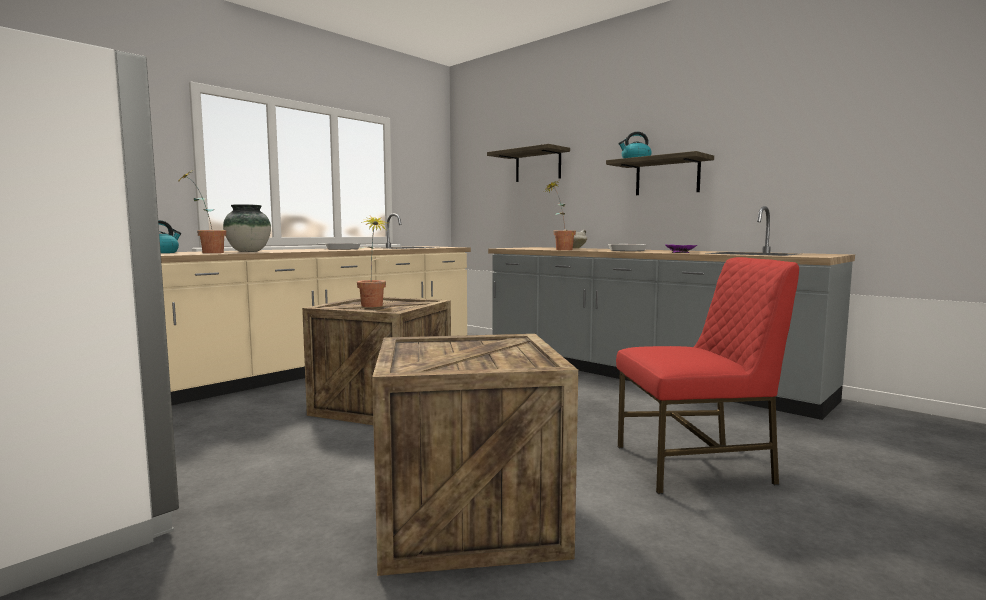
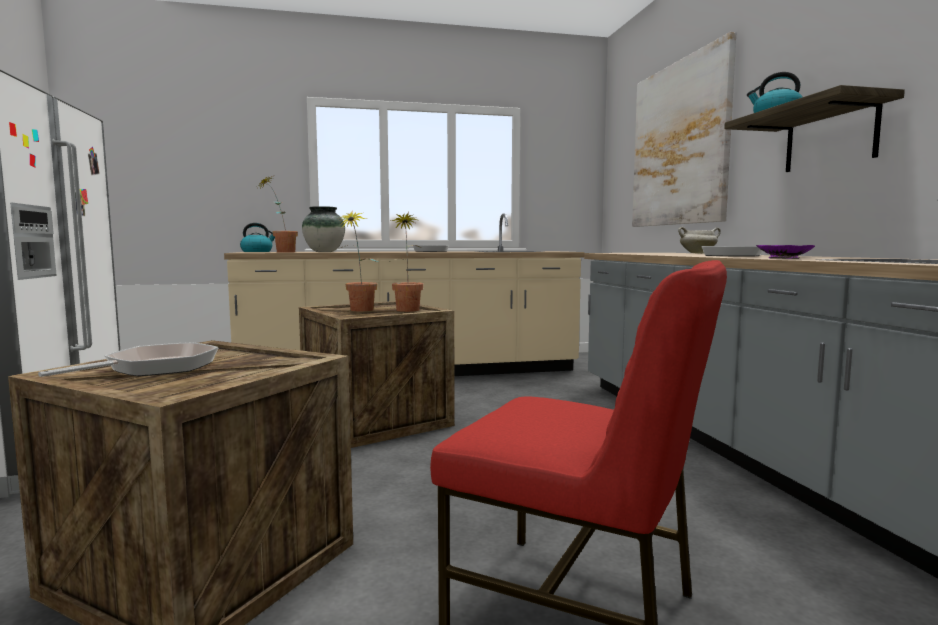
camera: 35 degrees right, 0 degrees up
shelf [487,144,570,182] -> picture [632,32,736,227]
potted plant [544,181,576,250] -> potted plant moved to [389,212,423,312]
none -> frying pan [38,342,219,377]

